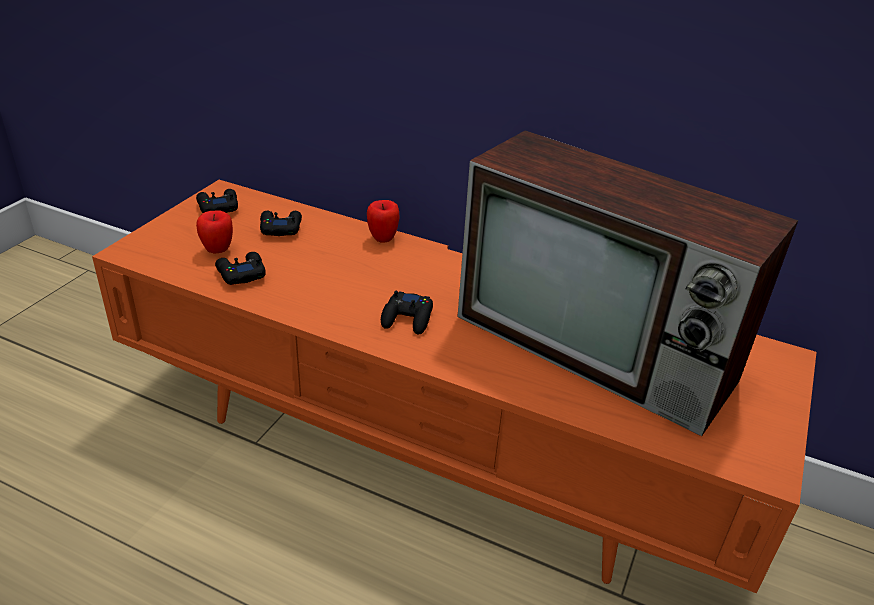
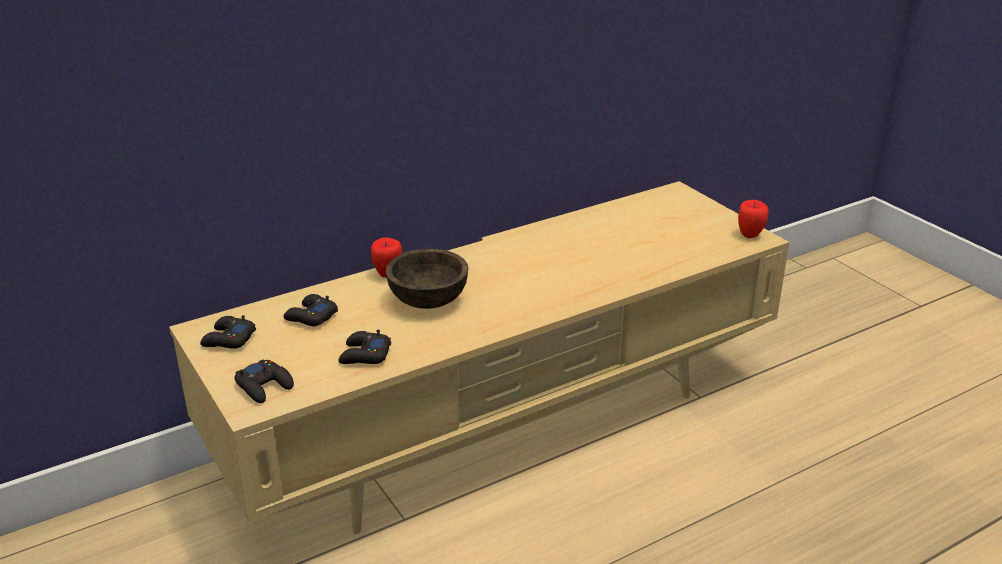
camera: 55 degrees left, 5 degrees down
orange tv stand [92,180,817,594] -> beige tv stand [169,181,789,534]
apple [196,210,233,253] -> apple moved to [738,200,769,238]
black game controller [381,291,433,335] -> black game controller moved to [235,360,294,403]
television [457,130,798,436] -> none
none -> brown bowl [386,249,468,309]

